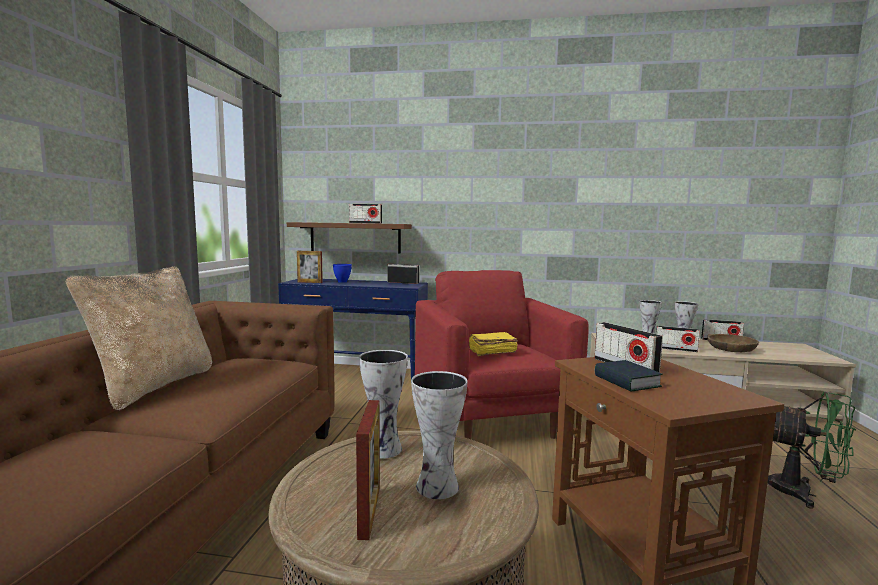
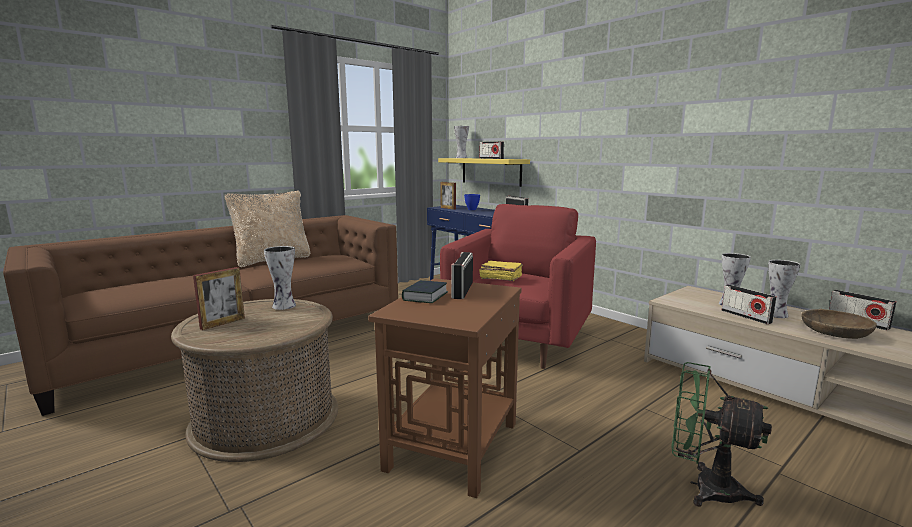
camera: 40 degrees right, 5 degrees up
brown shelf [287,222,412,253] -> yellow shelf [438,158,530,187]
vase [411,371,468,499] -> vase moved to [454,126,469,158]
green fan [767,392,856,509] -> green fan turned 135 degrees clockwise [671,362,772,507]

